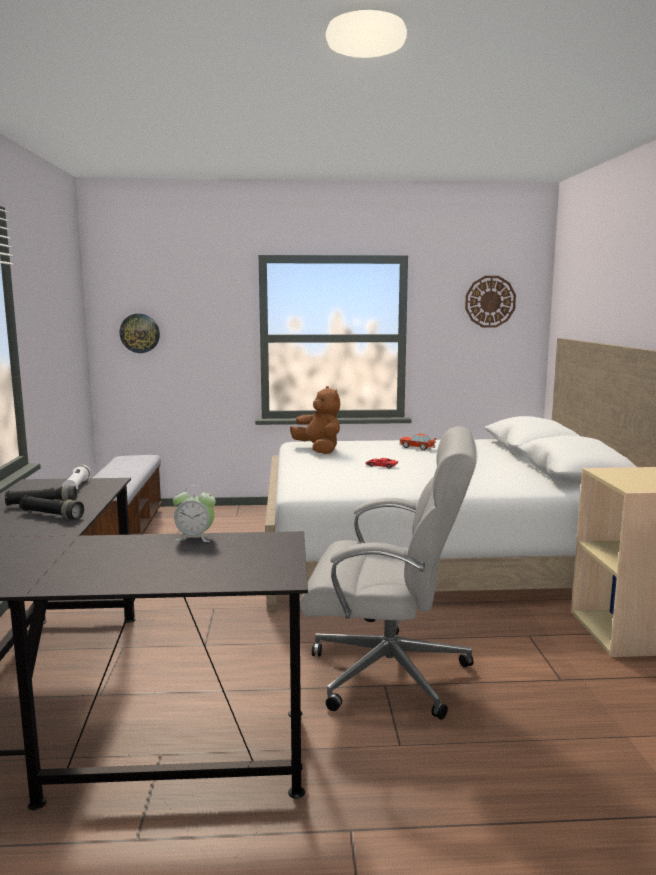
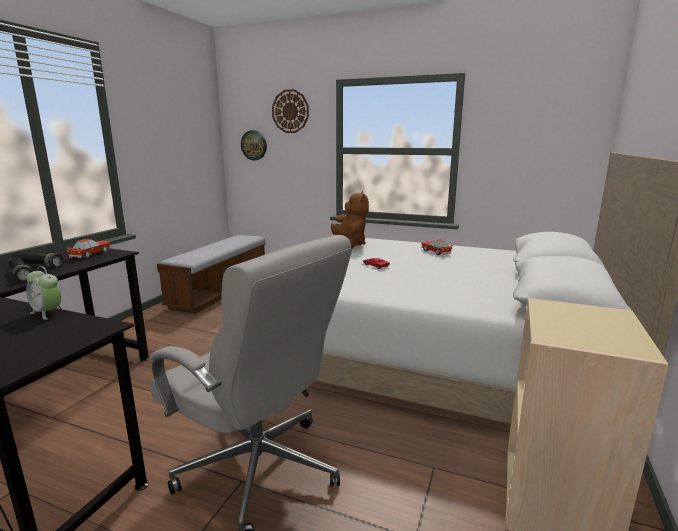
camera: 25 degrees right, 5 degrees up
white flashlight [62,465,90,489] -> toy car [66,239,111,259]
wall clock [465,276,516,328] -> wall clock moved to [272,89,309,133]

